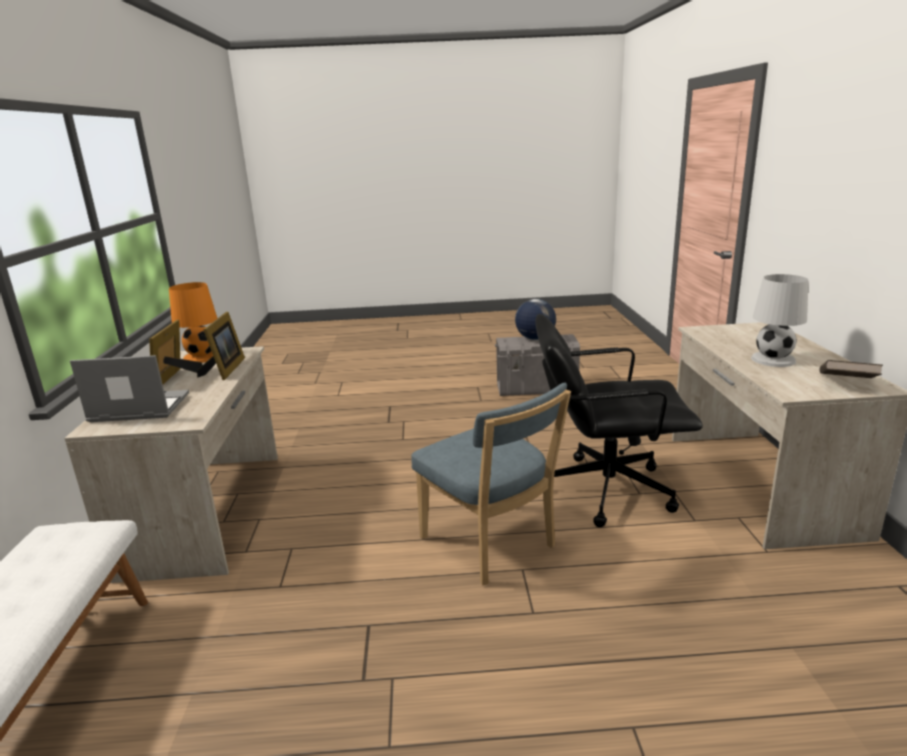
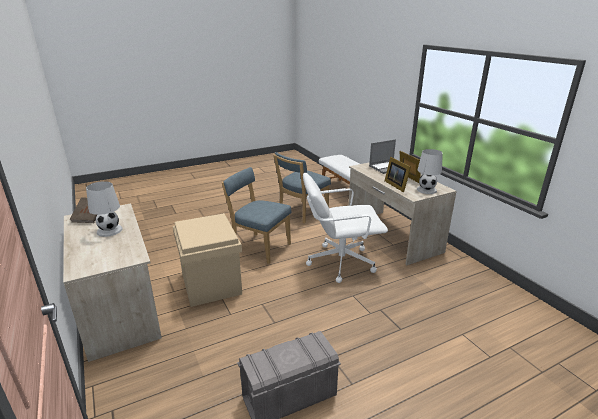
camera: 155 degrees right, 5 degrees up
orange table lamp [169,282,217,363] -> white table lamp [417,149,443,194]
globe [515,299,556,340] -> none
black office chair [535,314,703,527] -> beige storage box [173,213,242,307]
none -> blue chair [273,152,331,223]
none -> white office chair [303,173,388,283]

